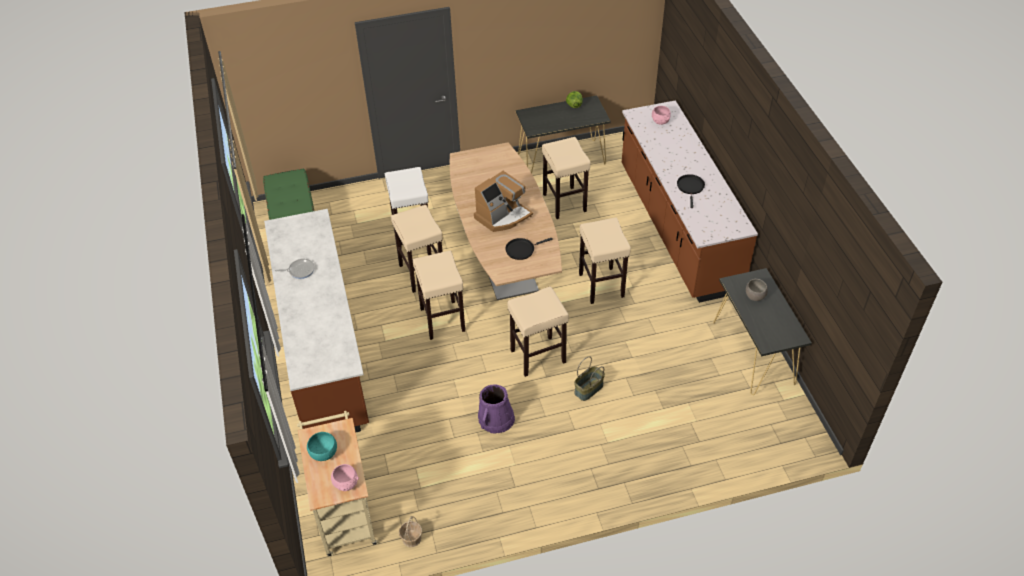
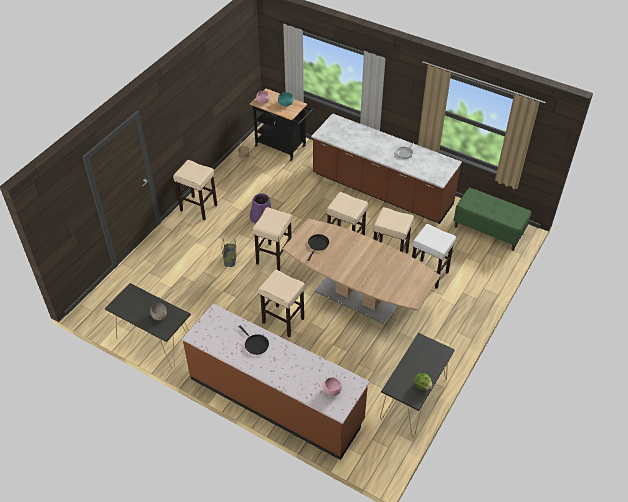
camera: 135 degrees right, 0 degrees up
beige cart [297,411,379,557] -> black cart [250,89,314,161]
coffee machine [474,171,533,232] -> none
beige stool [542,137,591,219] -> beige stool moved to [173,160,217,220]

